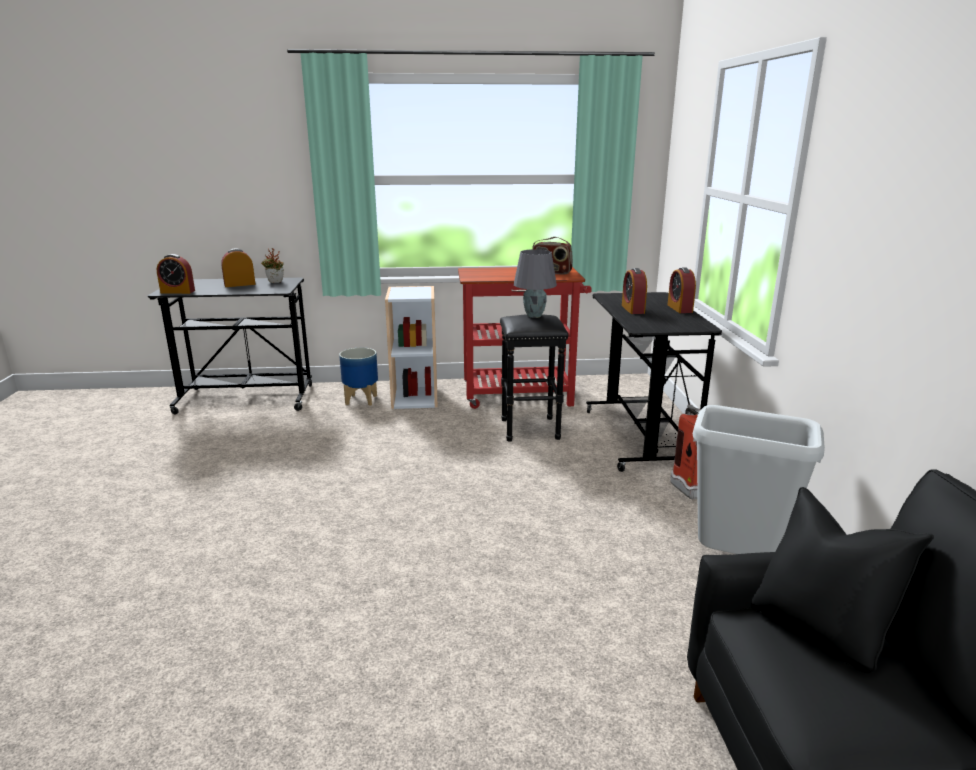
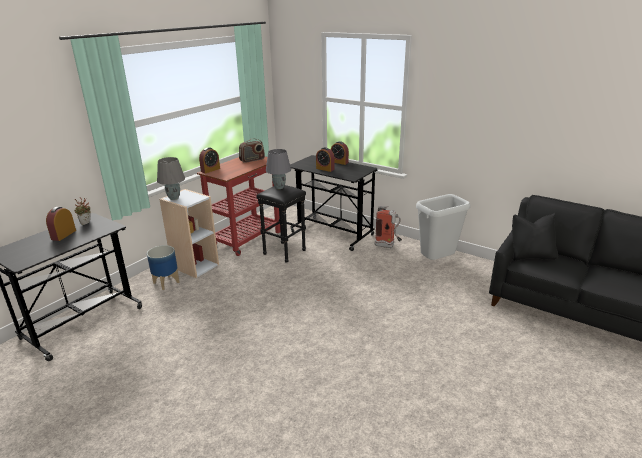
camera: 50 degrees left, 5 degrees up
alarm clock [157,254,195,294] -> alarm clock moved to [199,147,220,173]
none -> grey table lamp [157,157,185,200]

